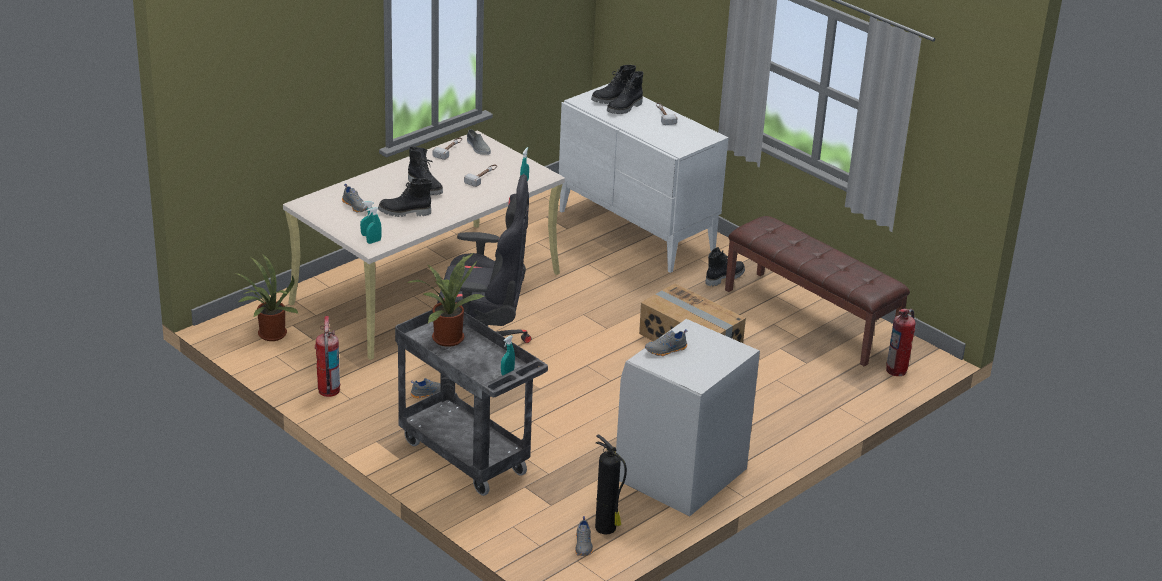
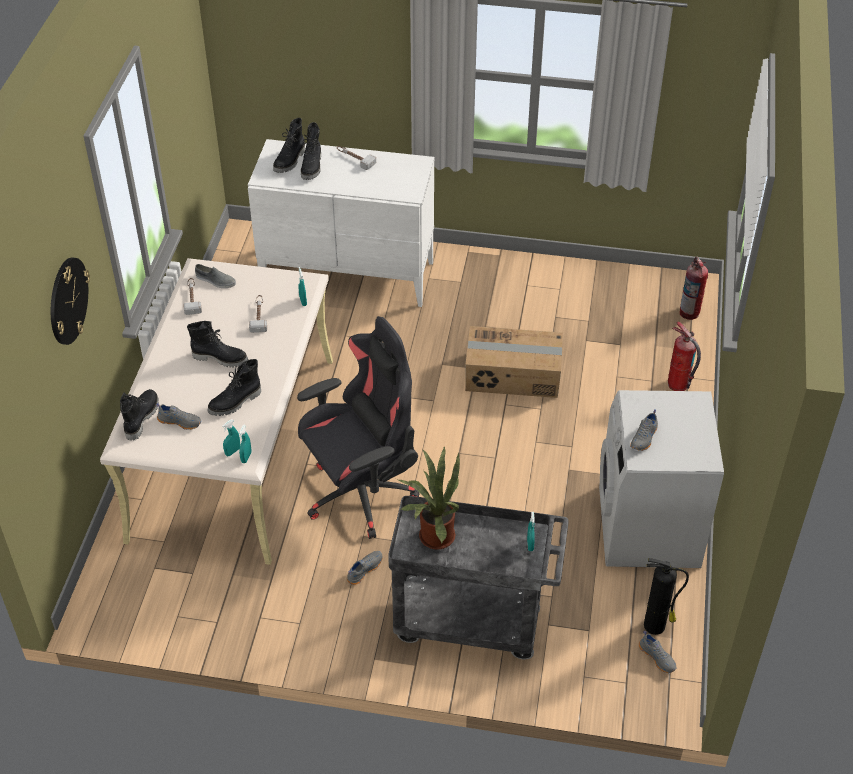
camera: 35 degrees left, 15 degrees up
potted plant [234,255,298,341] -> none
fire extinguisher [315,316,340,397] -> fire extinguisher moved to [668,322,701,391]
black boot [705,247,745,286] -> black boot moved to [120,389,159,441]
brown bench [725,216,910,367] -> none
none -> wall clock [51,258,90,345]

